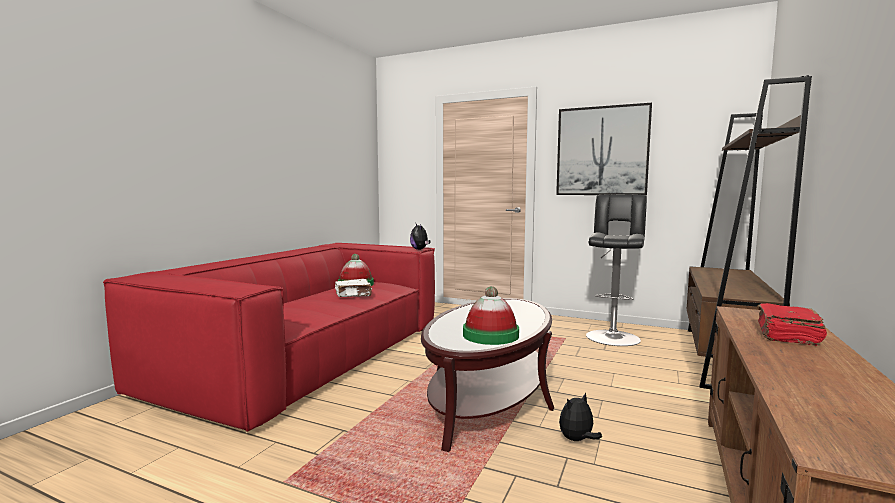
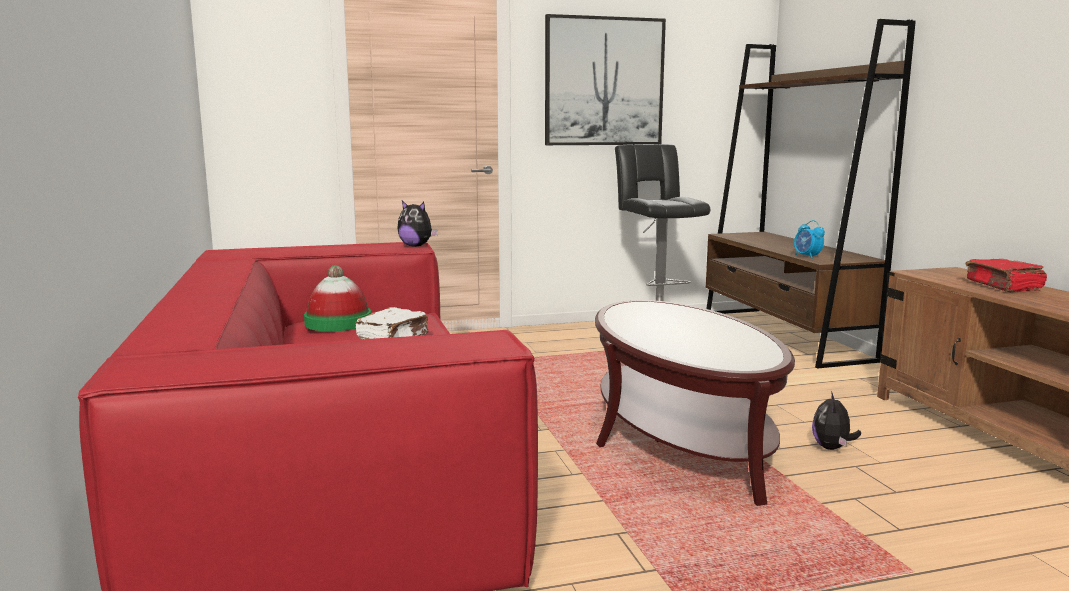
camera: 40 degrees left, 5 degrees up
hat [463,286,519,345] -> none
none -> alarm clock [794,220,825,259]

